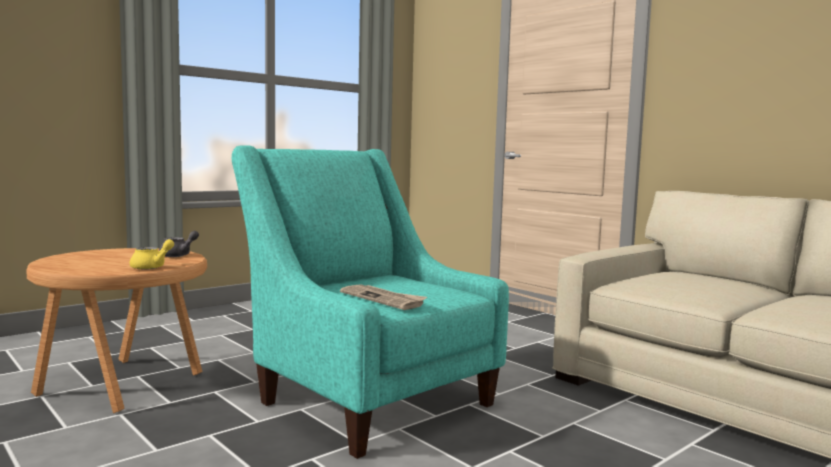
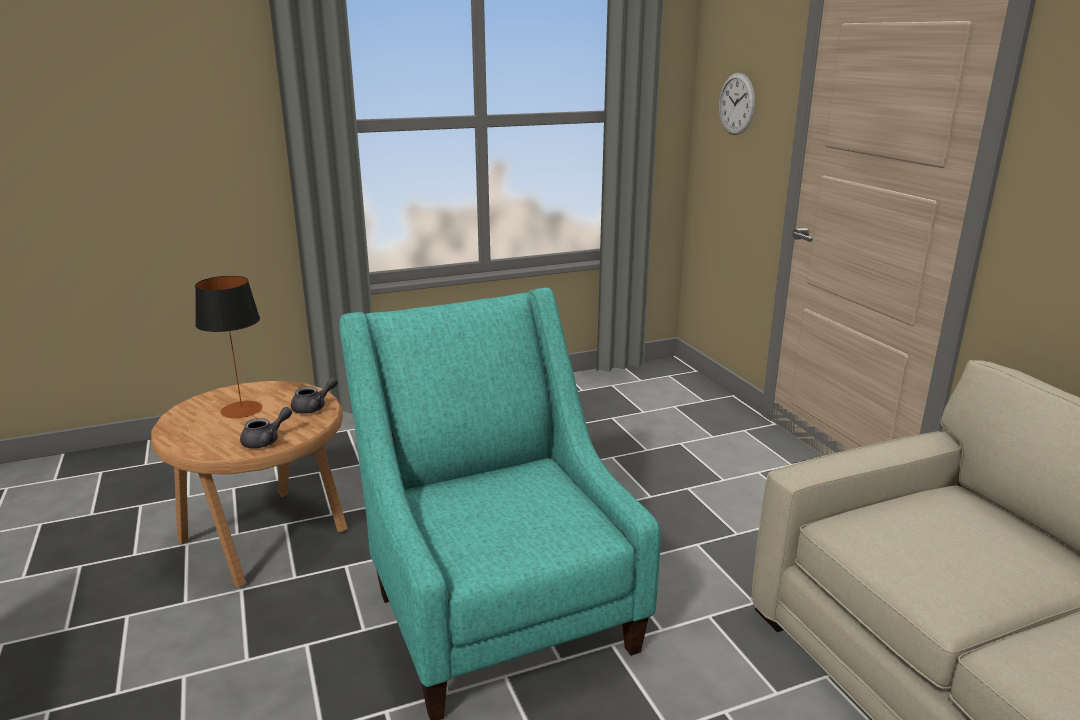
camera: 20 degrees right, 15 degrees up
yellow teapot [129,239,174,270] -> grey teapot [240,407,292,448]
newspaper [340,284,427,310] -> none
none -> table lamp [195,276,262,418]
none -> wall clock [719,73,755,135]

